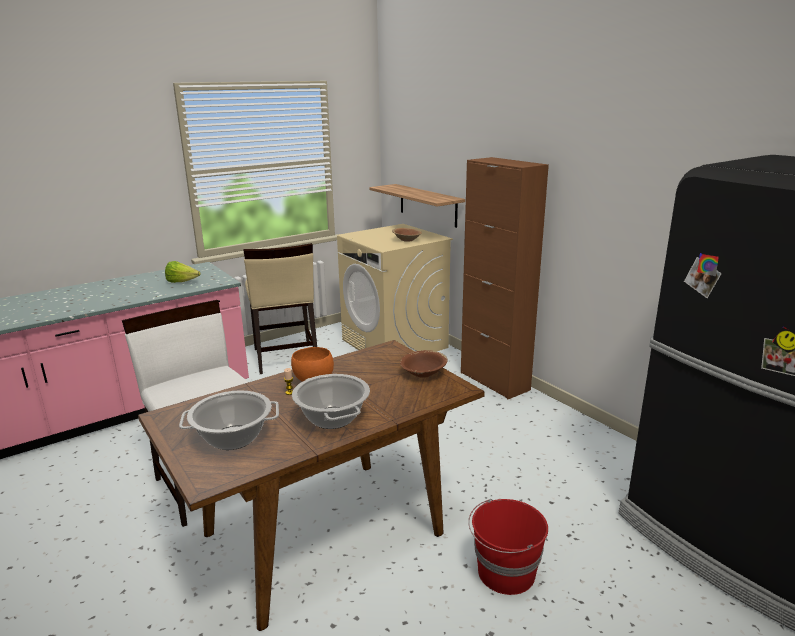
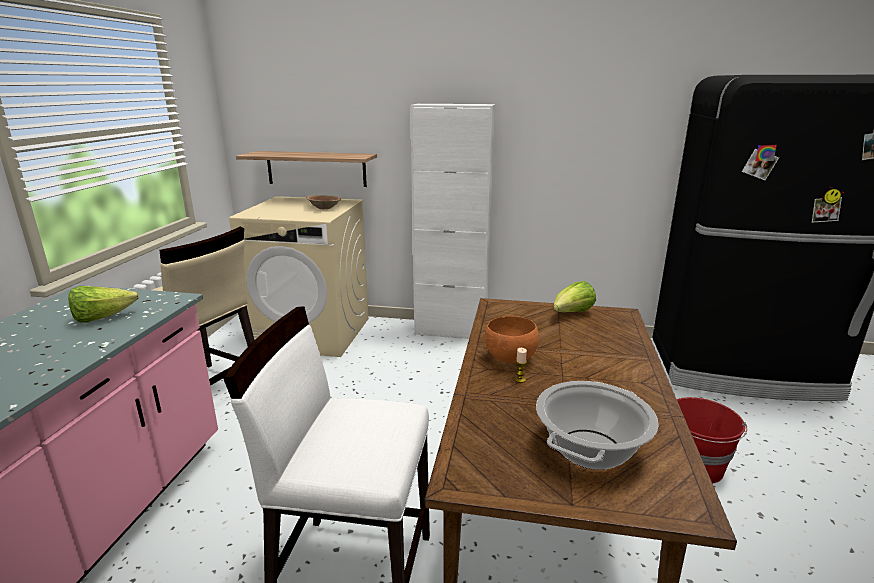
camera: 45 degrees left, 0 degrees up
cooking pot [292,374,370,429] -> none
brown bowl [400,350,448,378] -> lettuce [553,281,596,312]
brown cabinet [461,157,549,399] -> white cabinet [410,104,495,339]

